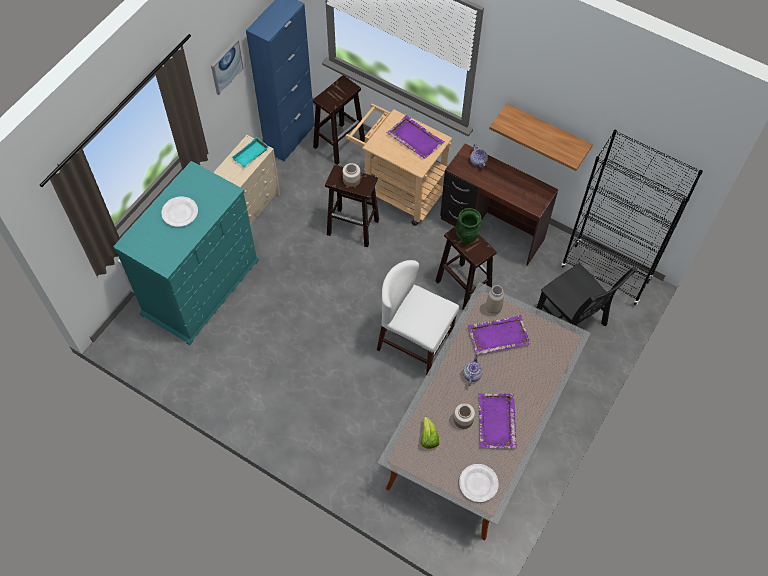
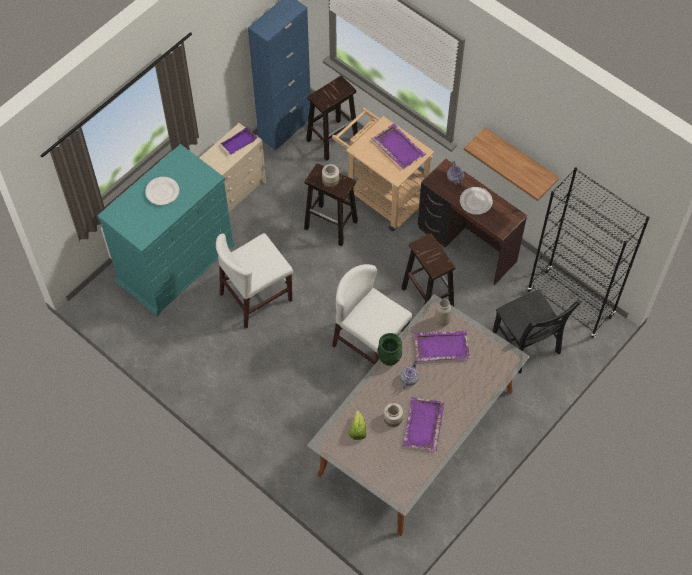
camera: 10 degrees right, 0 degrees up
picture [211,39,244,95] -> none
turquoise tray [232,137,269,167] -> purple tray [221,126,258,155]
green vase [456,208,482,243] -> green vase moved to [377,333,402,366]
white plate [459,464,499,502] -> white plate moved to [460,187,493,215]
none -> white chair [216,233,293,329]

